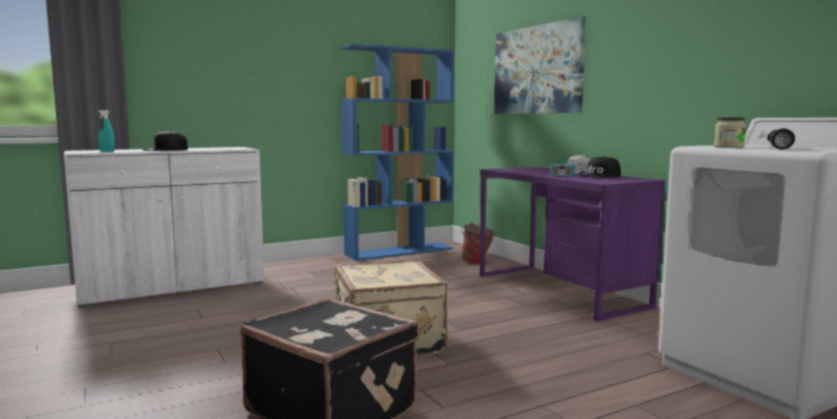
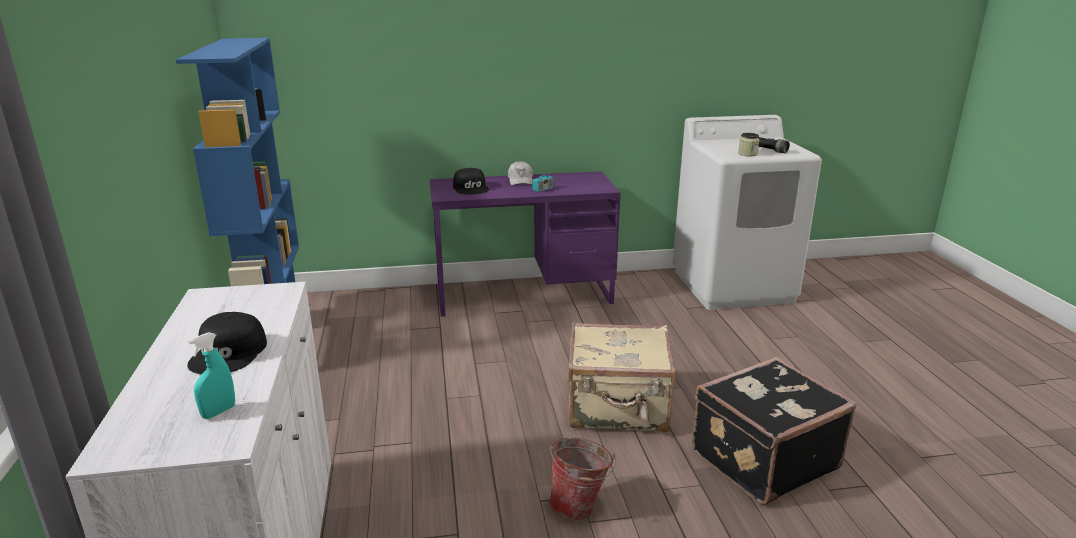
camera: 70 degrees left, 15 degrees up
bucket [461,222,495,264] -> bucket moved to [549,438,615,520]
picture [494,16,586,114] -> none
black cap [580,156,621,178] -> black cap moved to [453,168,489,195]

